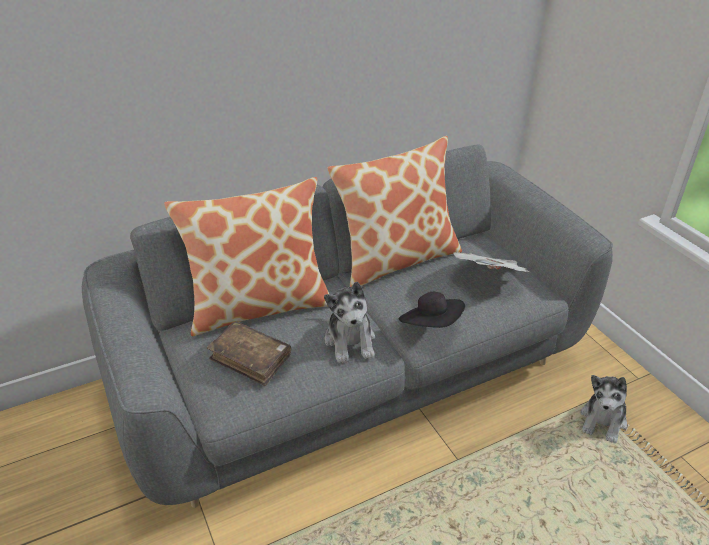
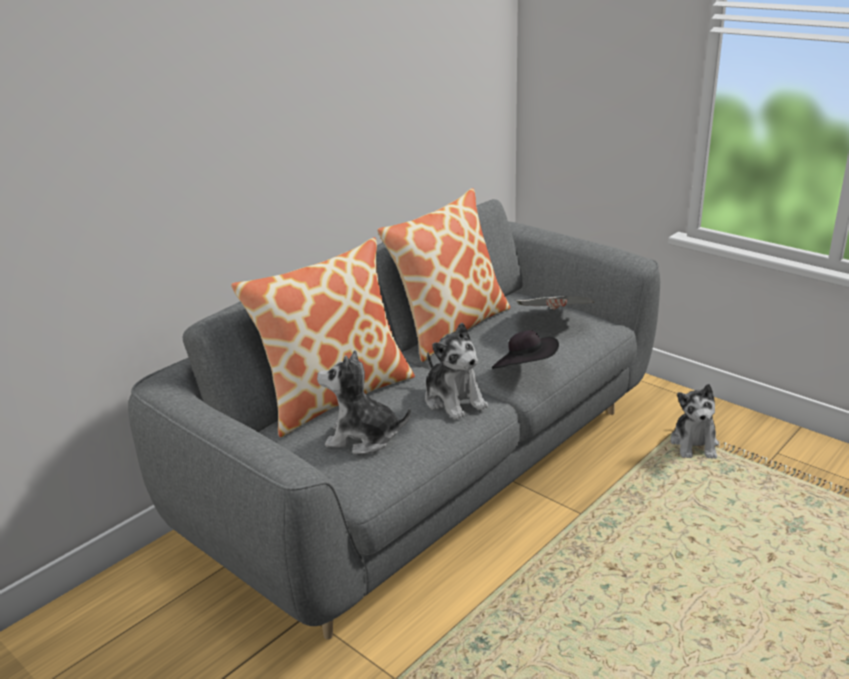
camera: 20 degrees left, 10 degrees down
brown book [207,321,291,386] -> plush toy [317,350,411,455]

